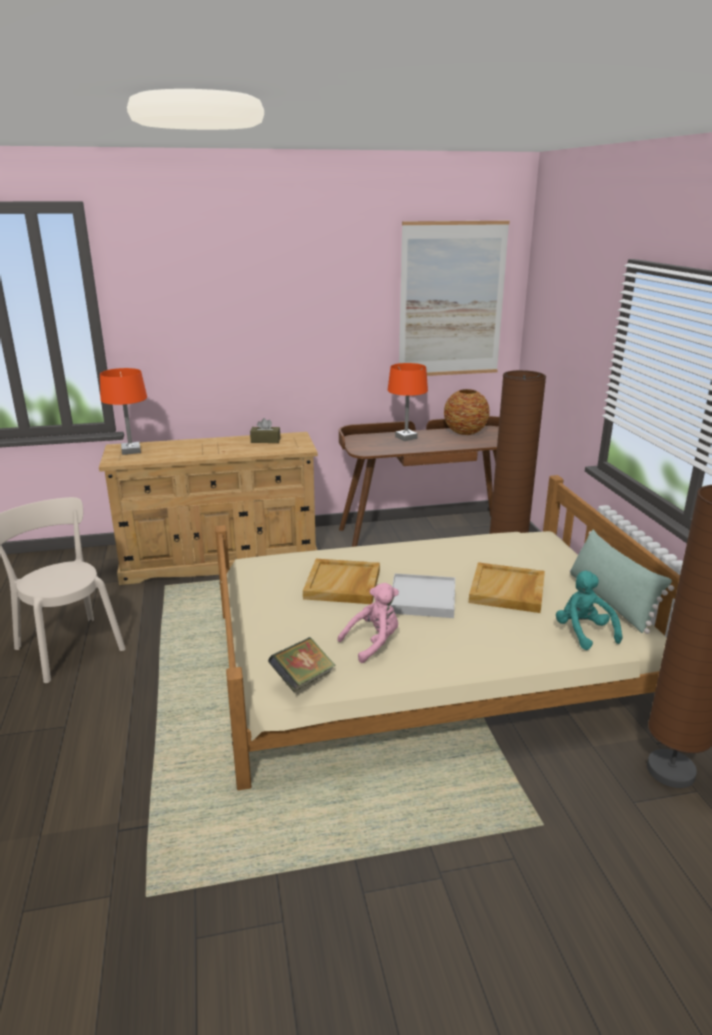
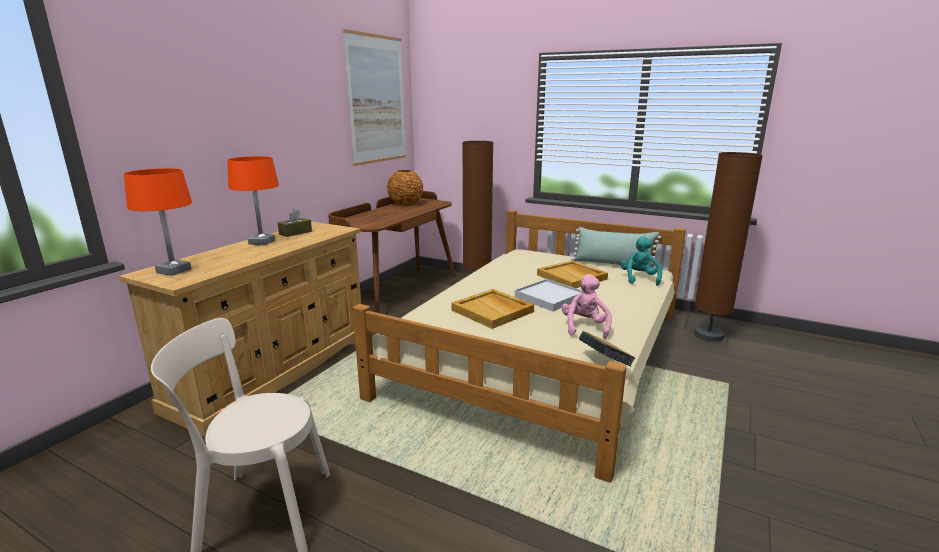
camera: 50 degrees left, 5 degrees down
orange table lamp [388,363,428,441] -> orange table lamp moved to [227,156,279,245]
turquoise plush toy [556,571,622,650] -> turquoise plush toy turned 75 degrees clockwise [621,236,662,286]

